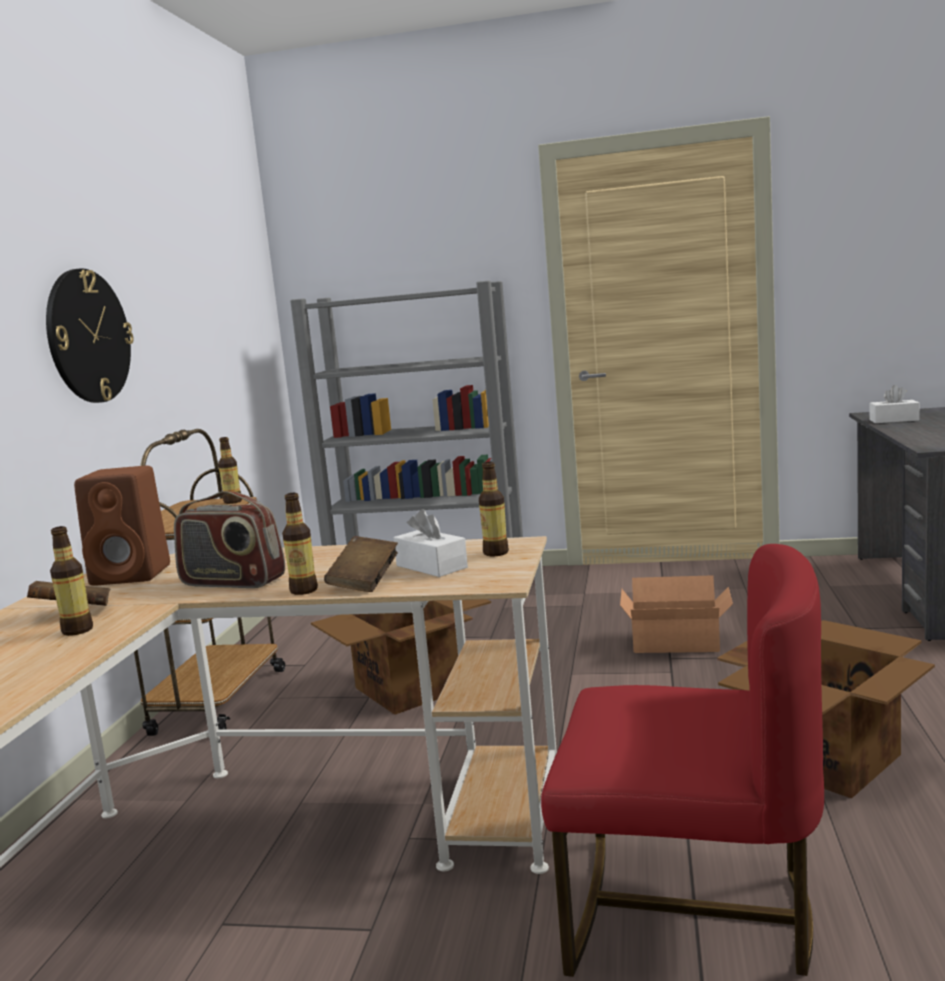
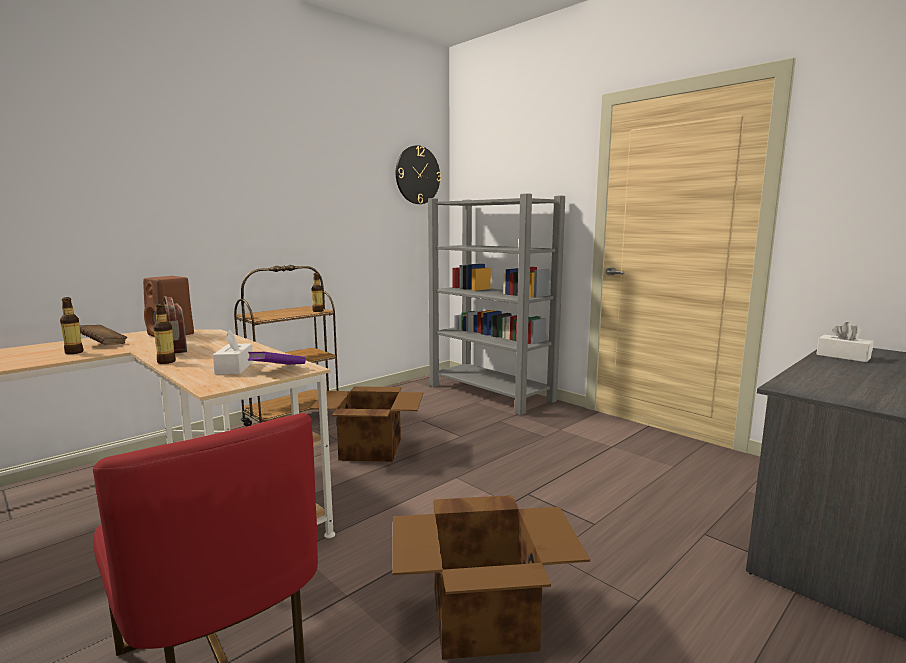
camera: 35 degrees right, 0 degrees up
wall clock [46,268,134,403] -> wall clock moved to [396,145,441,204]
brown book [324,536,398,592] -> none
bottle [479,462,509,556] -> purple book [248,352,306,365]
cardboard box [620,575,733,653] -> none

